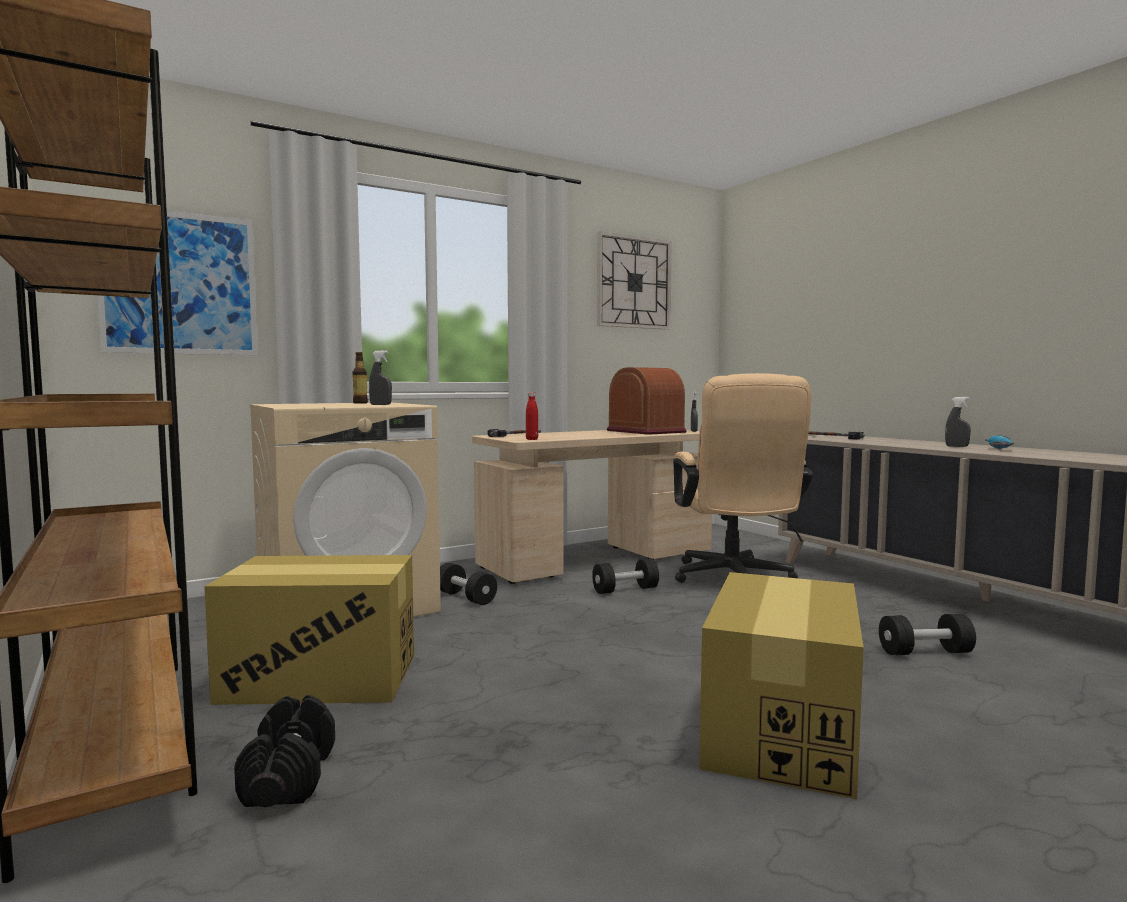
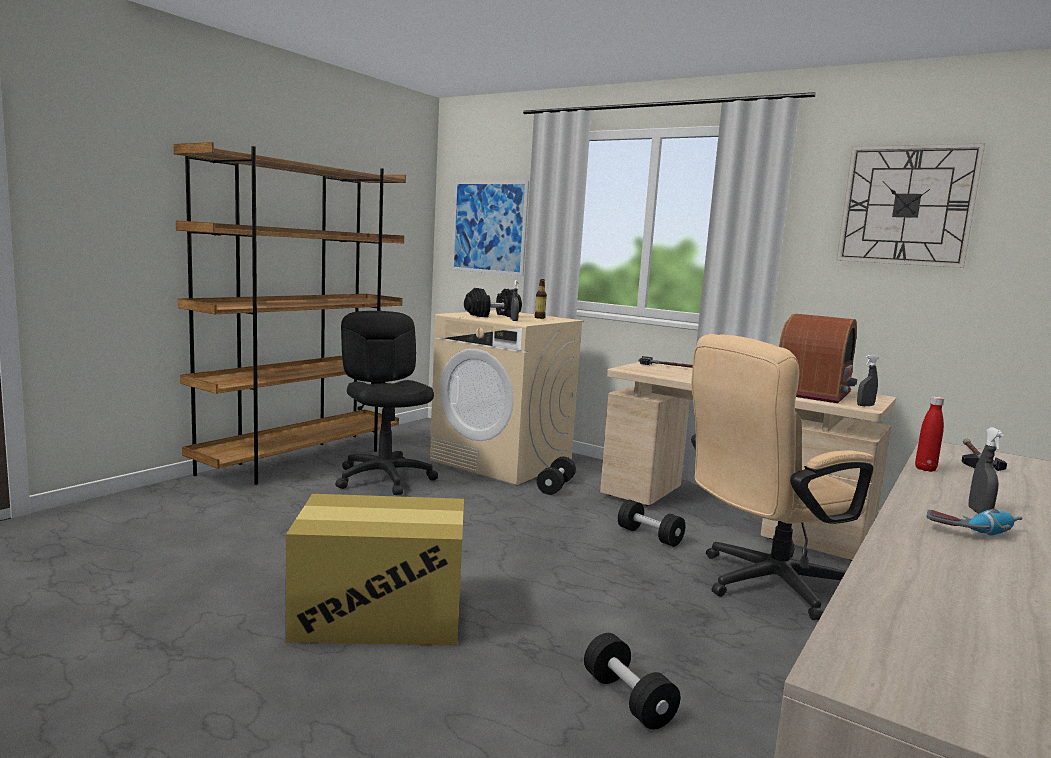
camera: 65 degrees right, 5 degrees up
cardboard box [204,555,414,705] -> black office chair [335,311,438,495]
black dumbbell [234,695,335,807] -> black dumbbell moved to [464,288,522,317]
red bottle [526,392,538,440] -> red bottle moved to [915,396,944,472]

